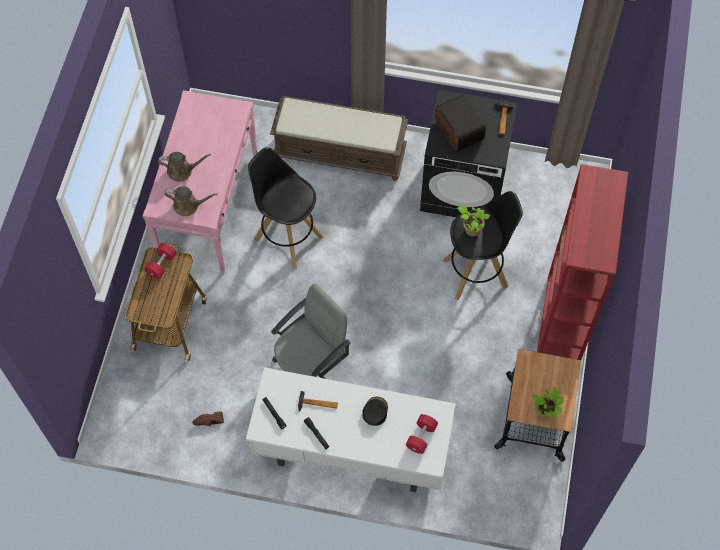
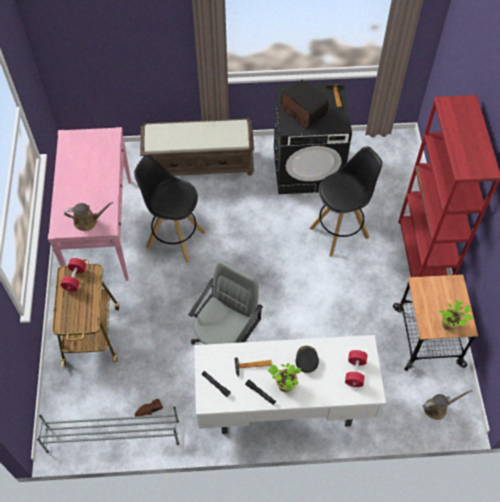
camera: 15 degrees left, 5 degrees down
brown watering can [158,152,211,182] -> brown watering can moved to [423,390,473,420]
potted plant [457,205,490,236] -> potted plant moved to [268,363,301,392]
none -> grey shoe rack [37,406,179,453]

